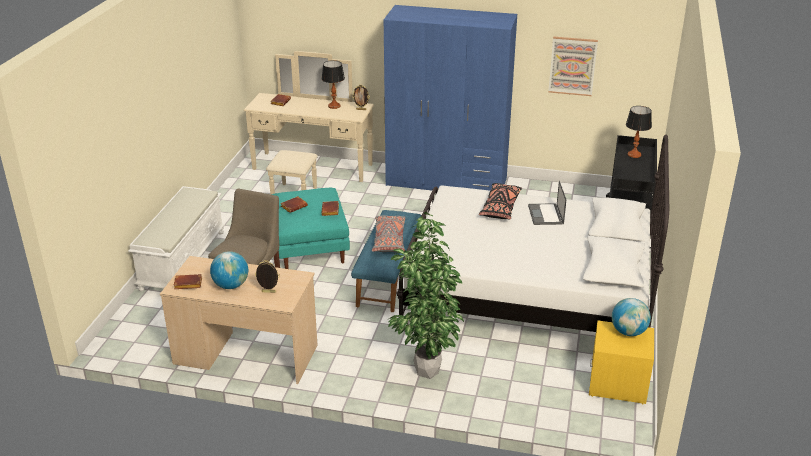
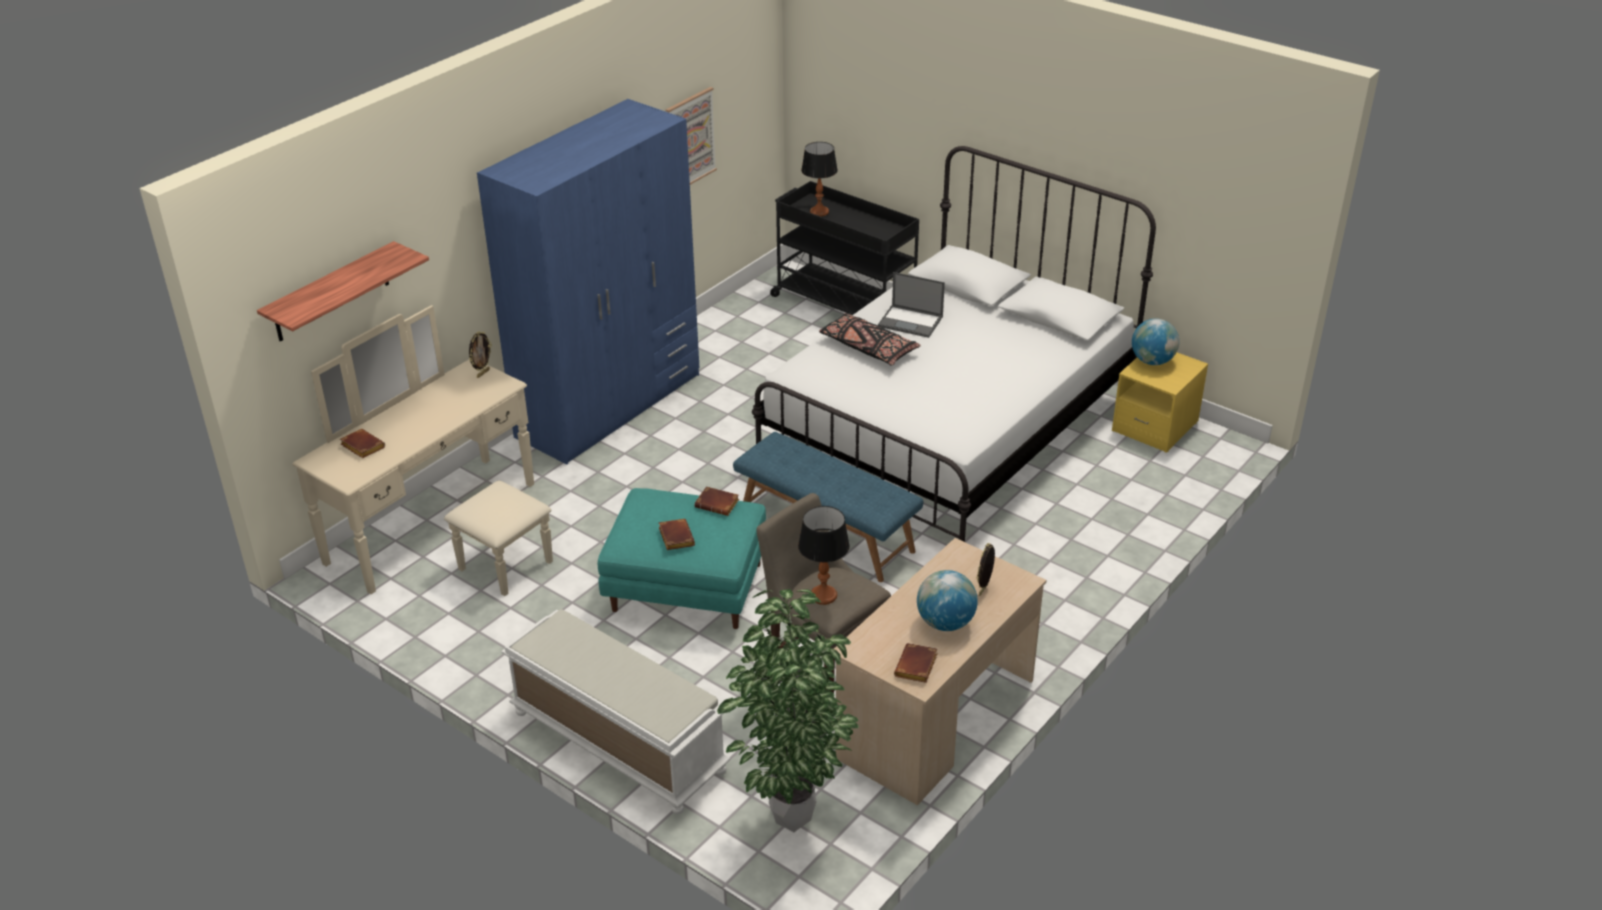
camera: 65 degrees left, 5 degrees up
table lamp [321,60,345,109] -> table lamp moved to [798,506,850,605]
grey pillow [372,215,406,252] -> none
potted plant [388,212,464,379] -> potted plant moved to [717,589,859,832]
none -> shelf [257,241,429,342]

